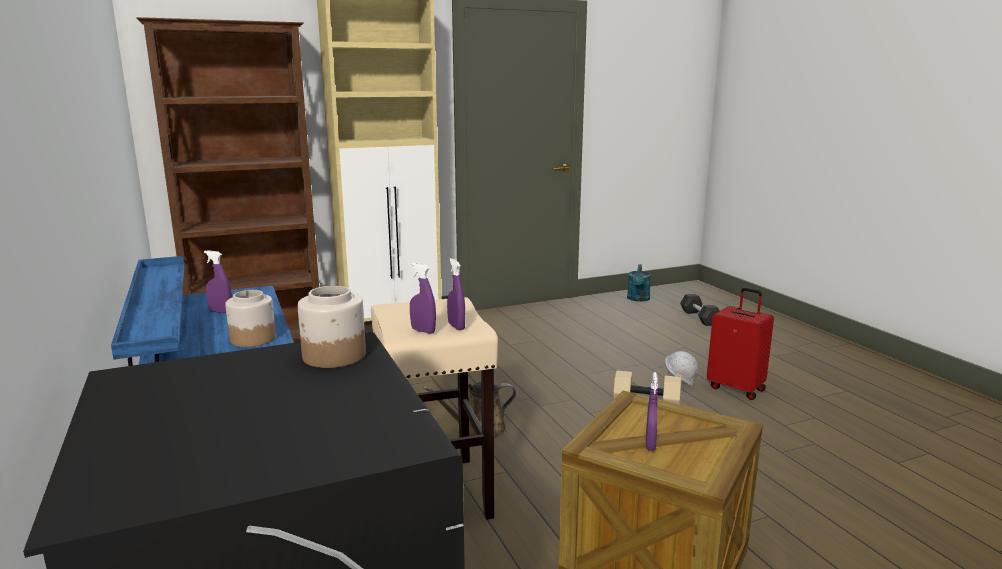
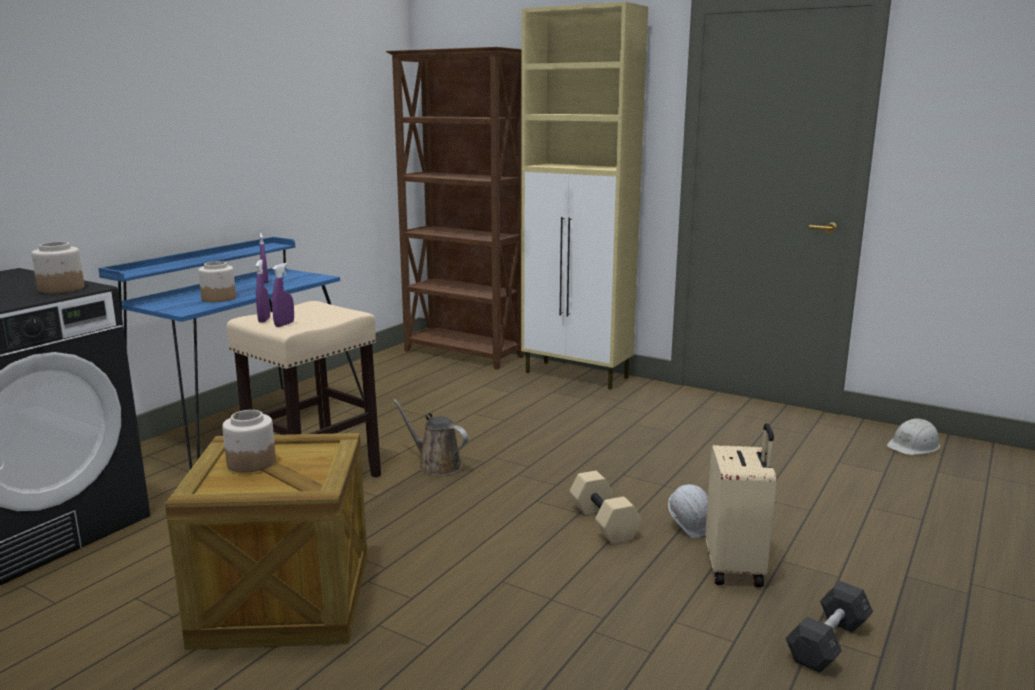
camera: 55 degrees right, 0 degrees up
turquoise watering can [627,264,651,302] -> white hard hat [887,418,940,455]
purple spray bottle [646,372,658,451] -> jar [222,410,276,473]
grey dumbbell [680,294,719,326] -> grey dumbbell moved to [786,581,873,673]
red suitcase [707,288,774,400] -> beige suitcase [705,423,776,587]

